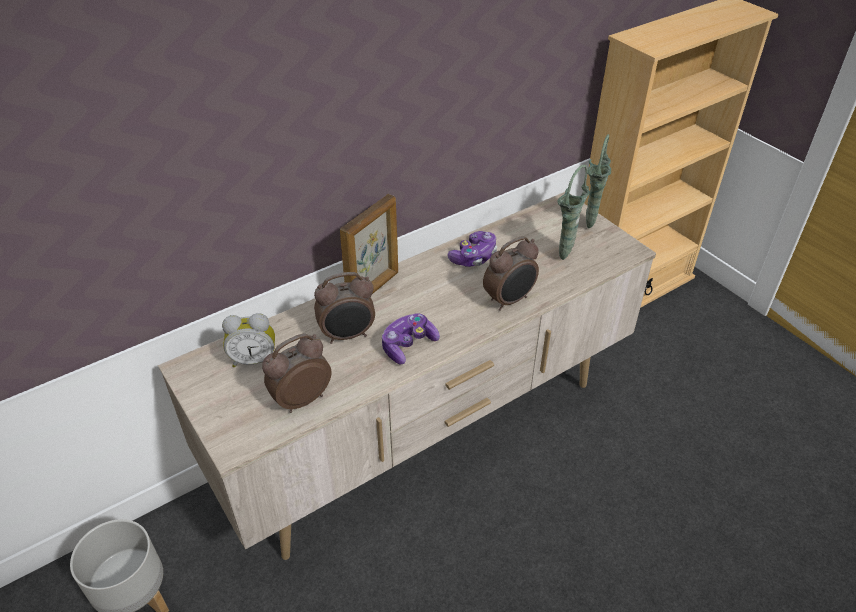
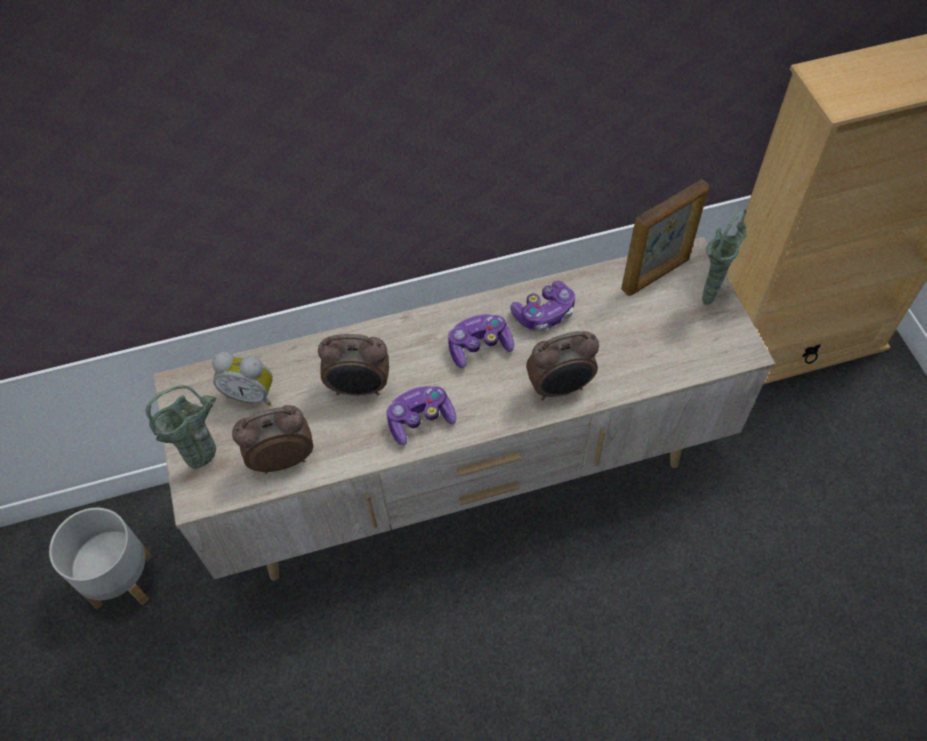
camera: 20 degrees right, 15 degrees up
picture frame [340,194,398,294] -> picture frame moved to [621,180,709,296]
green vase [557,165,590,260] -> green vase moved to [145,385,216,469]
none -> game controller [448,314,514,368]

